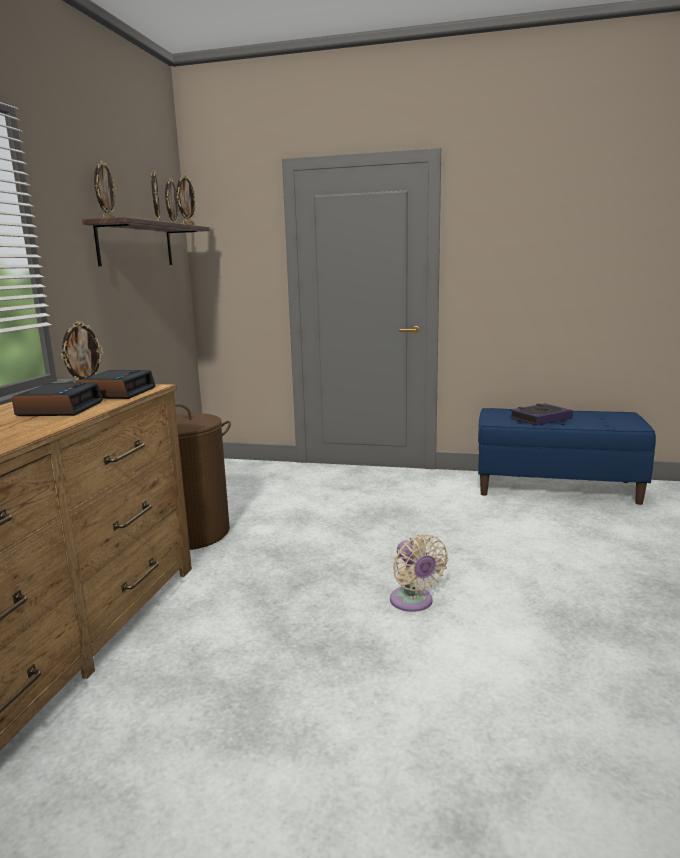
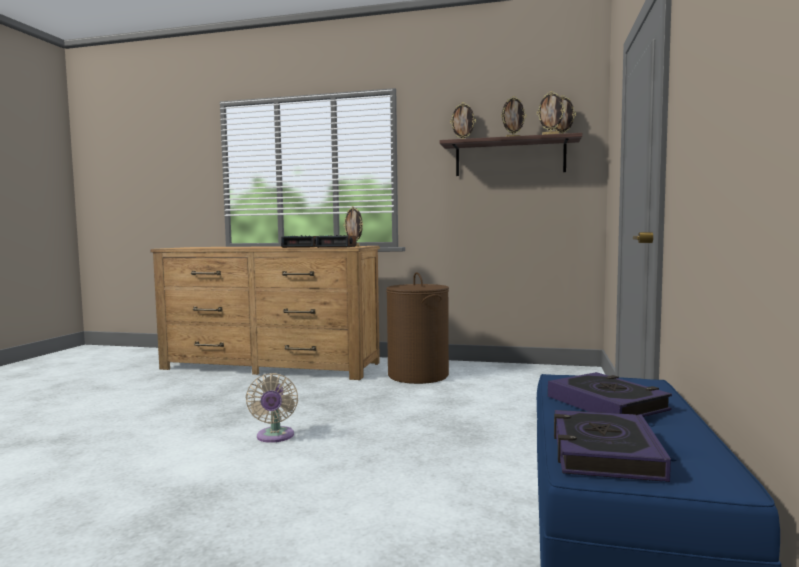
camera: 90 degrees right, 10 degrees down
beige fan [390,534,448,612] -> beige fan turned 75 degrees counterclockwise [246,373,298,443]
none -> book [554,410,671,482]

